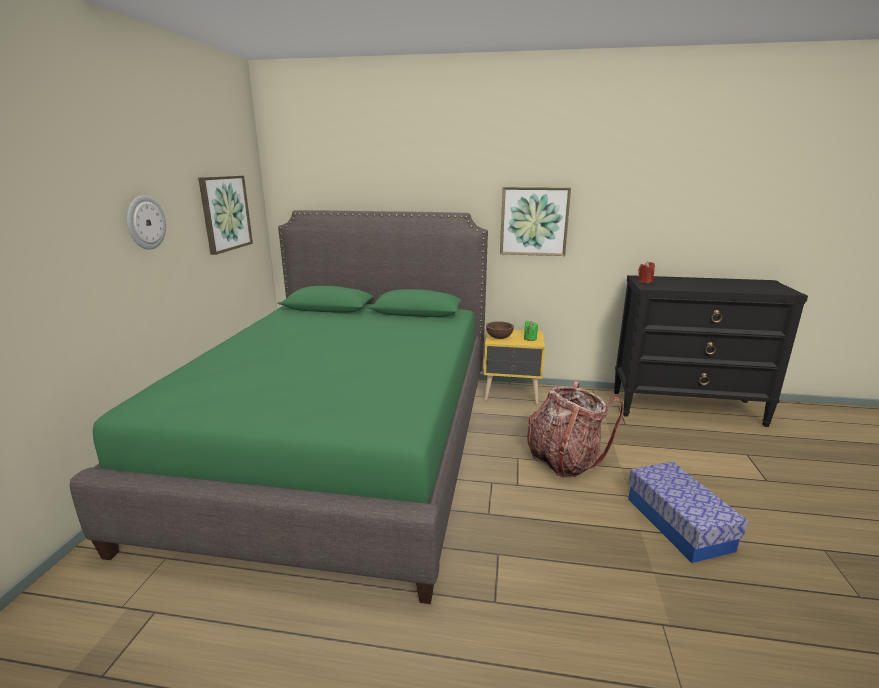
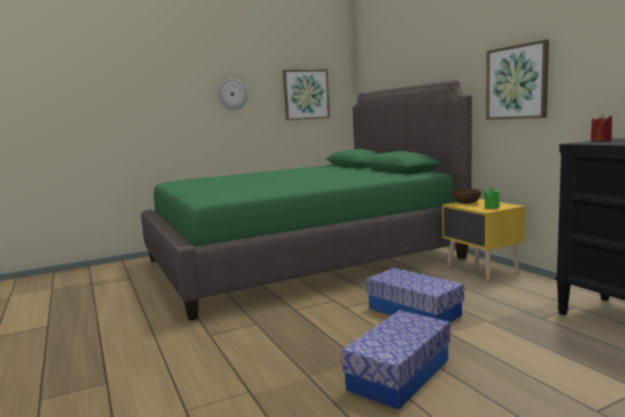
camera: 55 degrees right, 10 degrees down
backpack [527,381,624,478] -> storage box [366,268,464,322]

